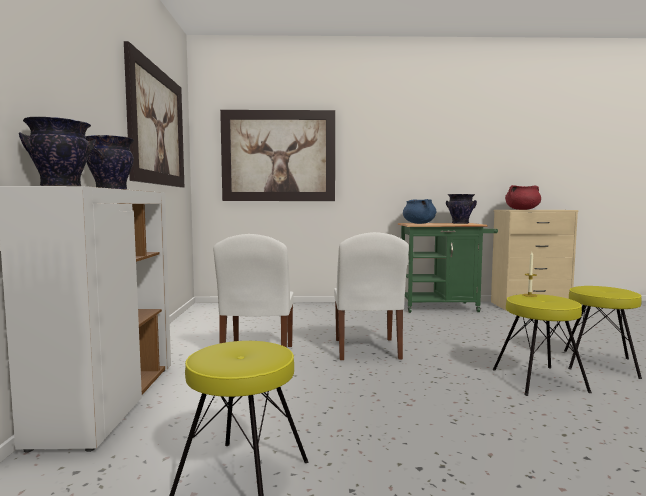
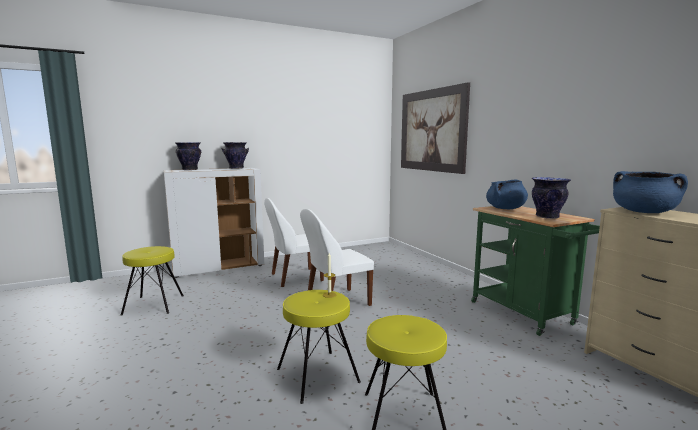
camera: 65 degrees right, 5 degrees up
picture [124,41,184,187] -> none
red cooking pot [505,185,541,210] -> blue cooking pot [613,171,688,213]

